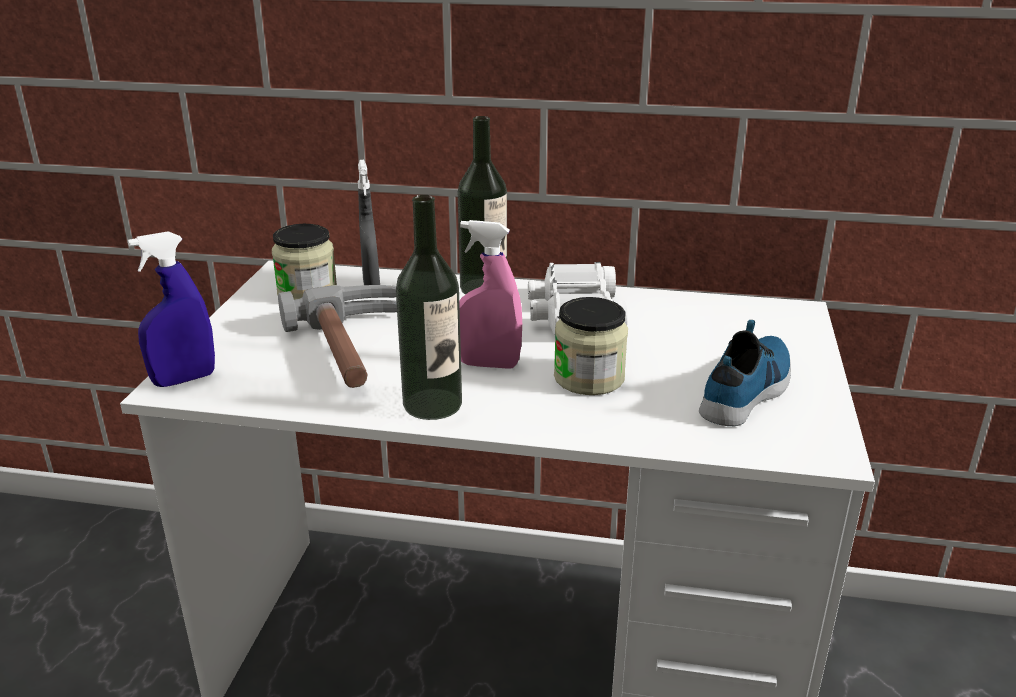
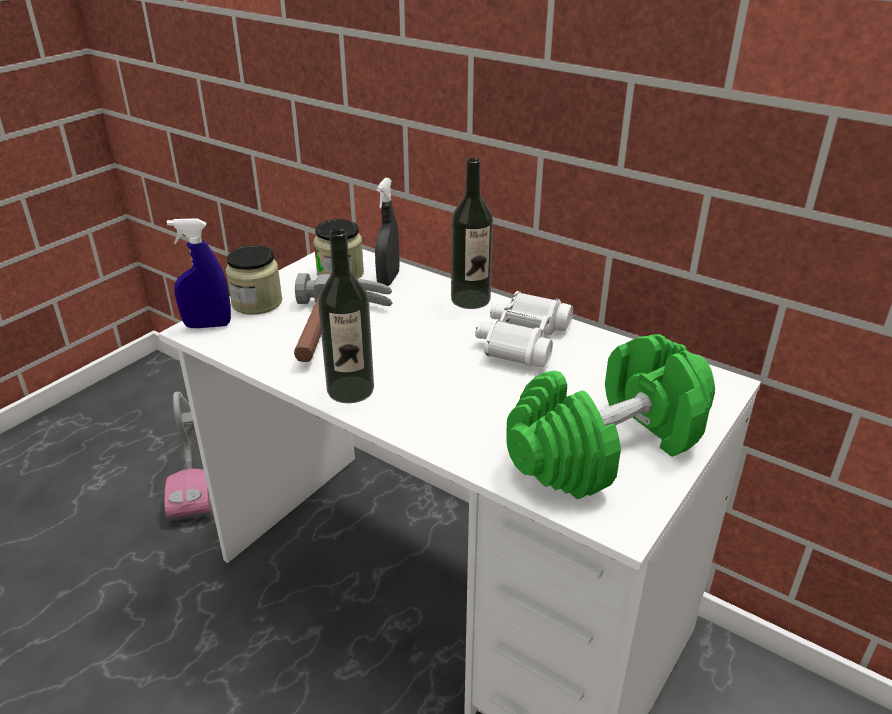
camera: 25 degrees right, 5 degrees up
pink spray bottle [459,220,522,369] -> none
jar [554,297,628,395] -> jar moved to [226,245,282,315]
shoe [699,320,791,426] -> green dumbbell [506,334,715,499]
none -> vacuum cleaner [164,392,213,521]

